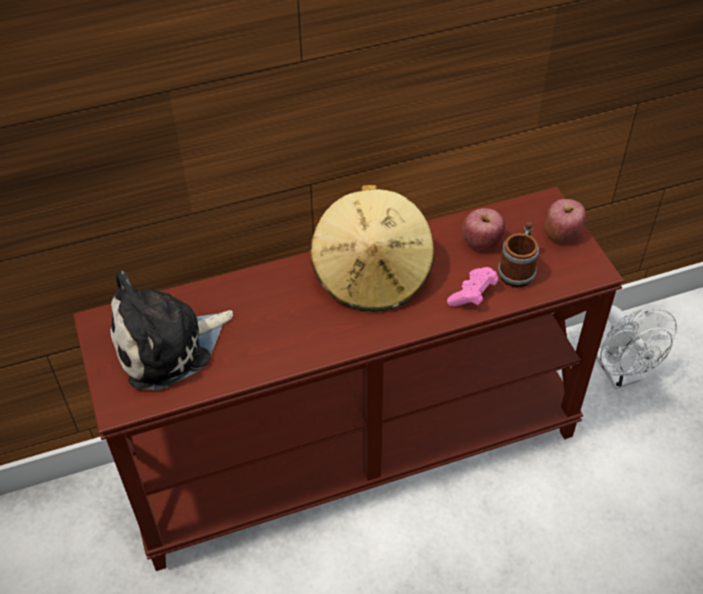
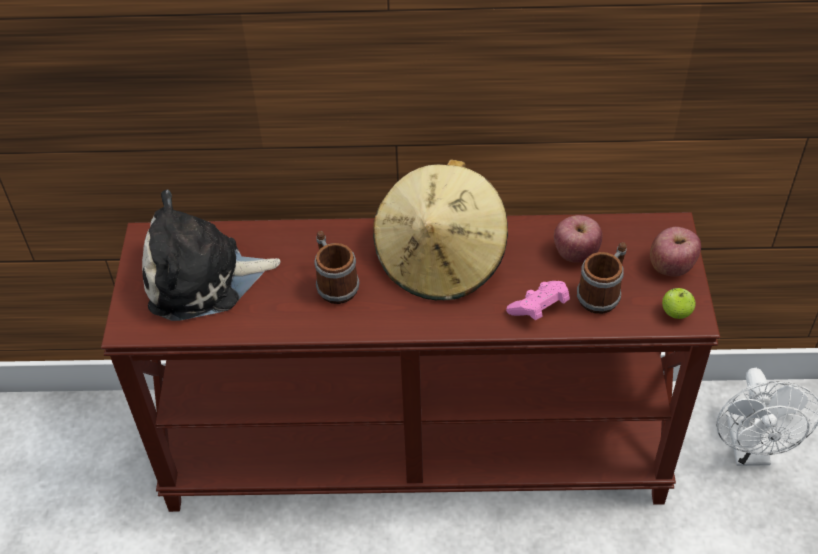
camera: 20 degrees right, 0 degrees up
none -> mug [314,231,359,304]
none -> apple [662,288,696,319]

